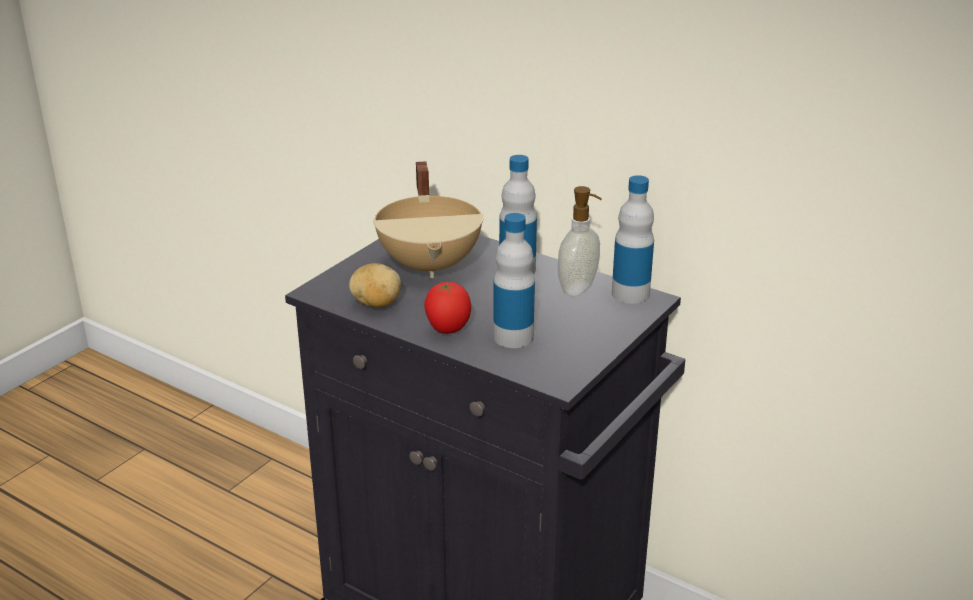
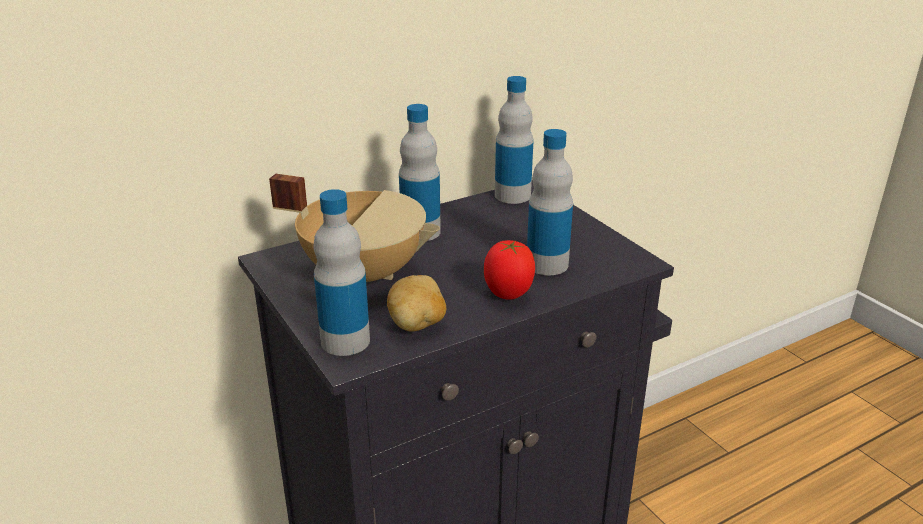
camera: 65 degrees left, 0 degrees up
soap dispenser [558,186,602,296] -> none
none -> bottle [314,189,370,356]

